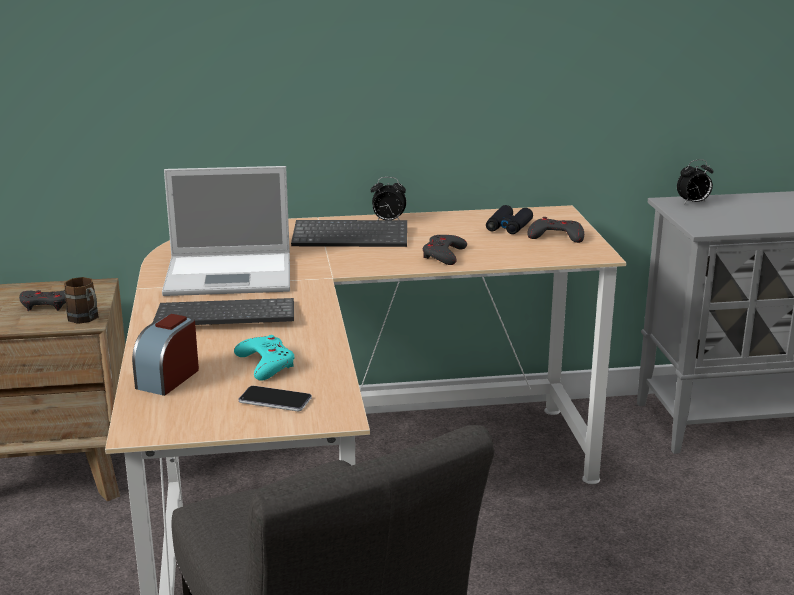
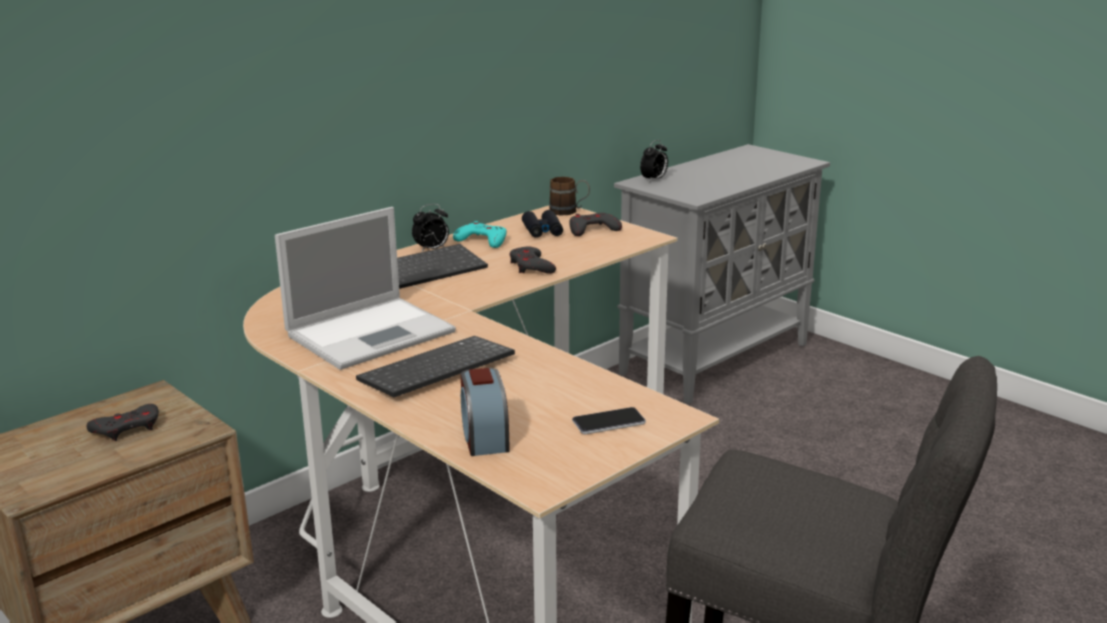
camera: 35 degrees left, 0 degrees up
brown mug [64,277,98,324] -> brown mug moved to [549,177,590,216]
turquoise game controller [234,335,294,381] -> turquoise game controller moved to [453,221,507,248]

